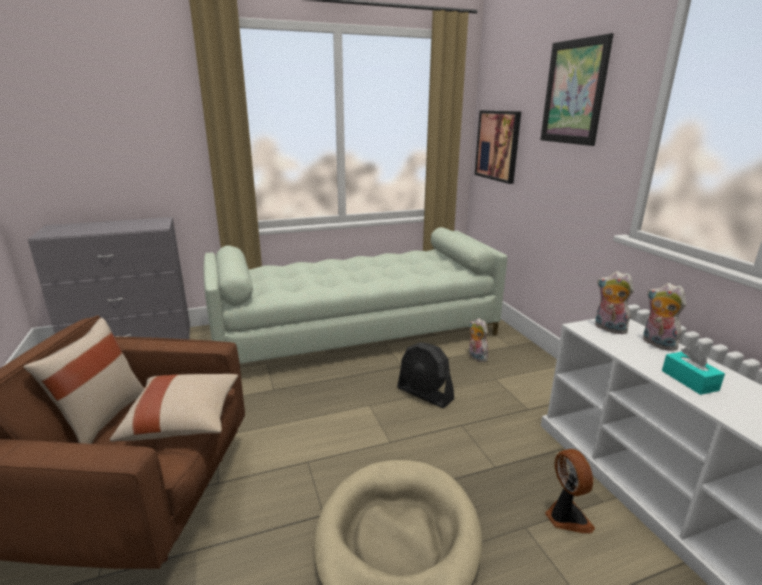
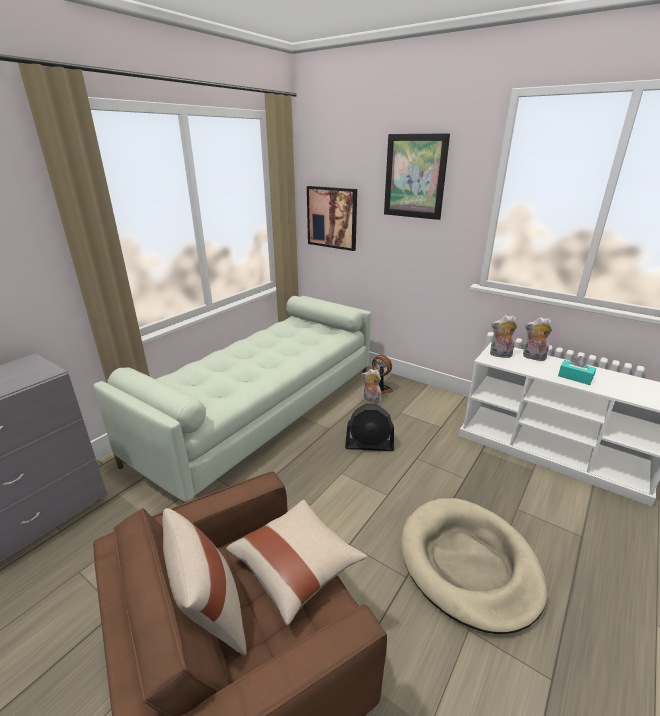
camera: 35 degrees left, 5 degrees up
fan [545,449,595,533] -> fan moved to [372,355,394,394]

